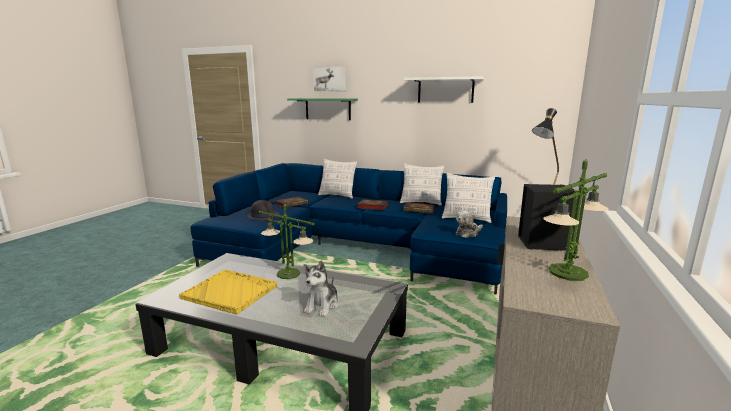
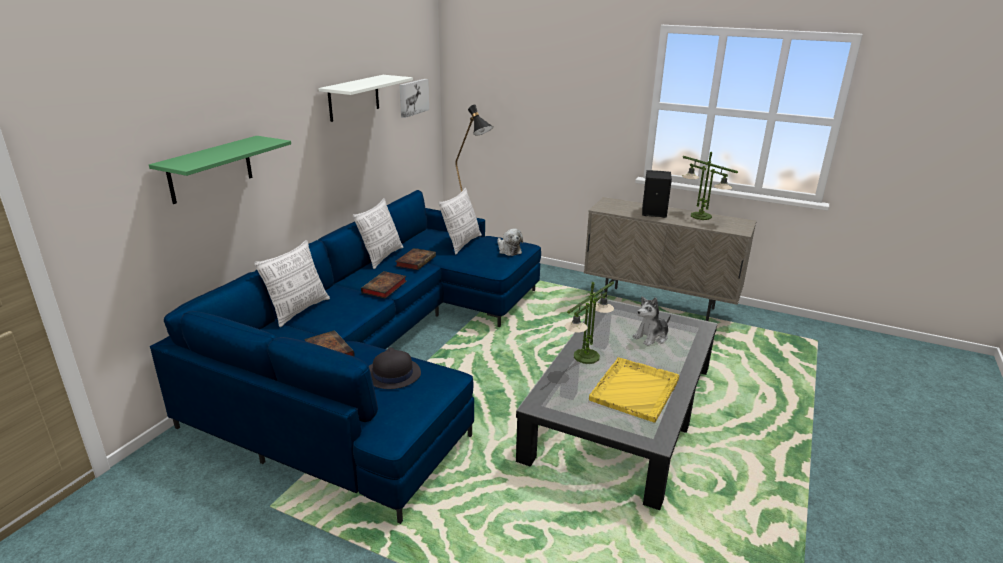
camera: 85 degrees left, 10 degrees up
plush toy [304,260,339,317] -> plush toy turned 120 degrees clockwise [633,296,671,346]
picture [313,67,346,91] -> picture moved to [399,79,429,118]

